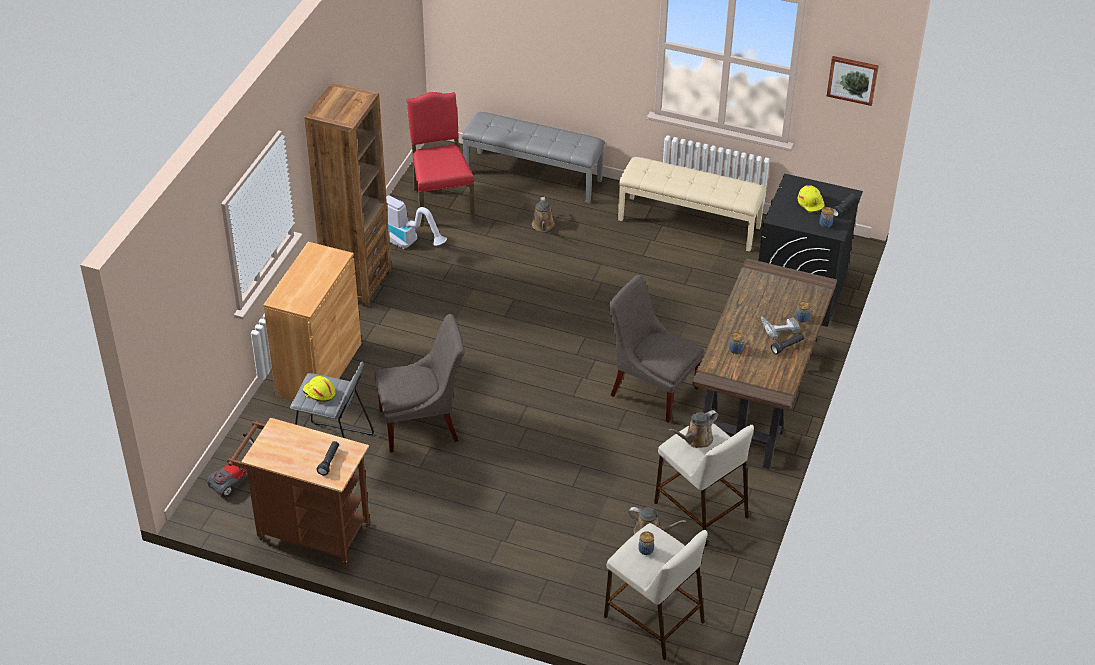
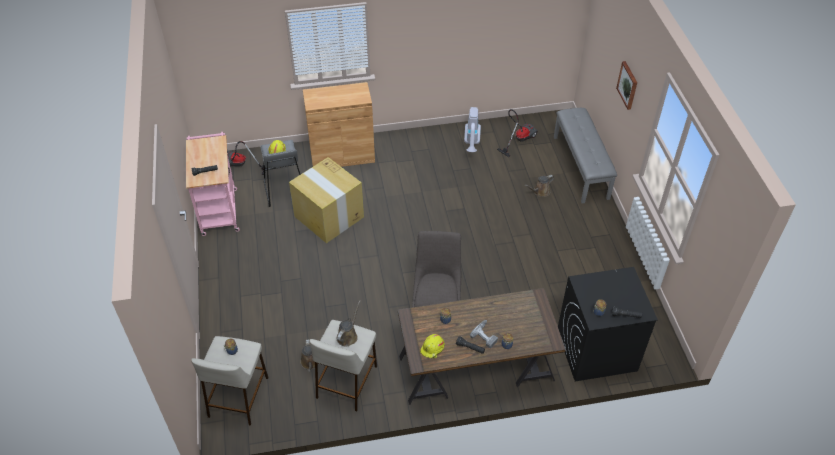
camera: 60 degrees right, 5 degrees up
brown cart [227,418,370,566] -> pink cart [186,132,240,236]
brown bookcase [304,82,391,308] -> none
grey chair [374,314,465,453] -> cardboard box [289,157,364,243]
red chair [407,92,475,227] -> vacuum cleaner [497,109,538,157]
beige bench [618,157,767,252] -> none
brown watering can [668,410,718,448] -> brown watering can turned 90 degrees clockwise [337,300,360,346]
yellow hard hat [797,185,825,213] -> yellow hard hat moved to [420,334,445,358]
picture [827,56,879,106] -> picture moved to [616,61,637,110]

